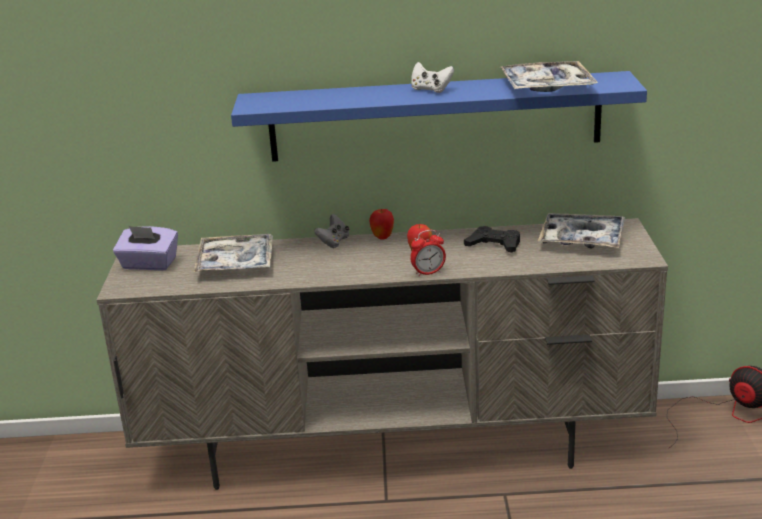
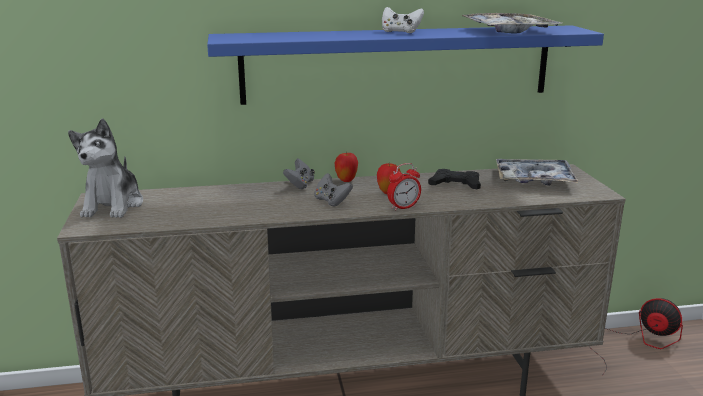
camera: 10 degrees left, 5 degrees down
purple tissue box [113,226,178,271] -> plush toy [68,118,143,218]
tray [194,234,273,272] -> none
none -> grey game controller [314,173,353,207]

